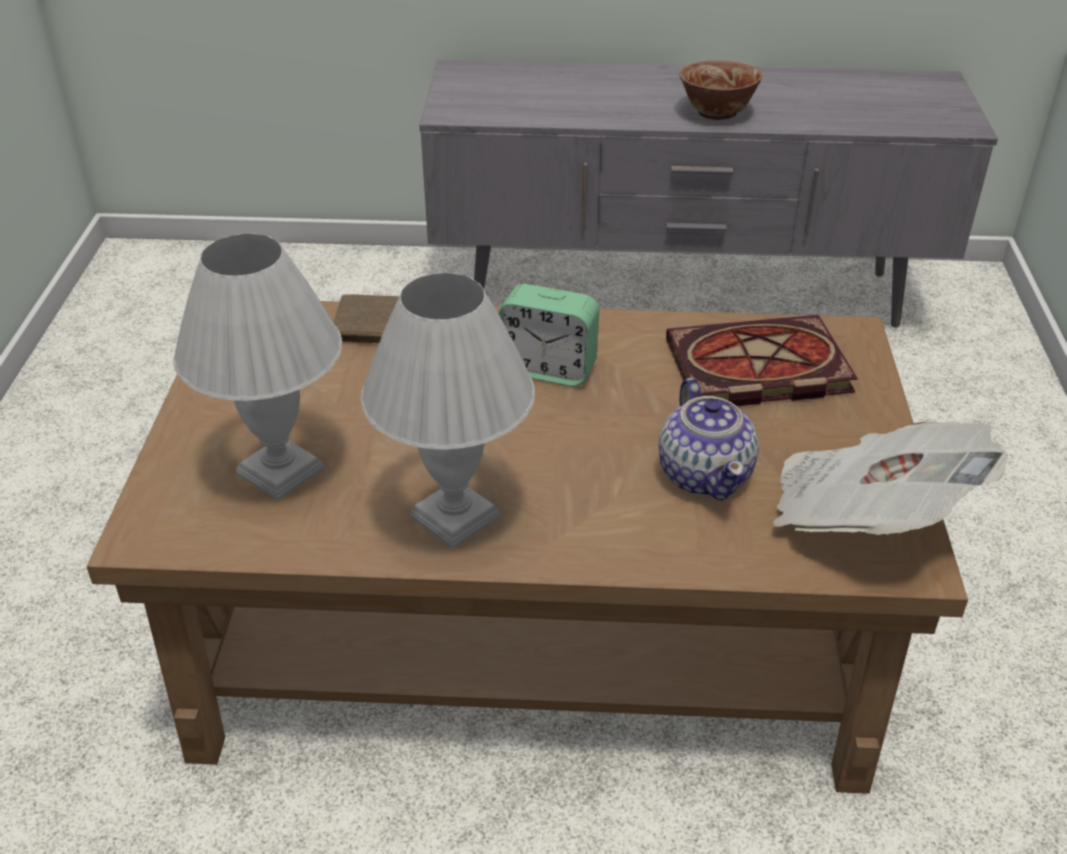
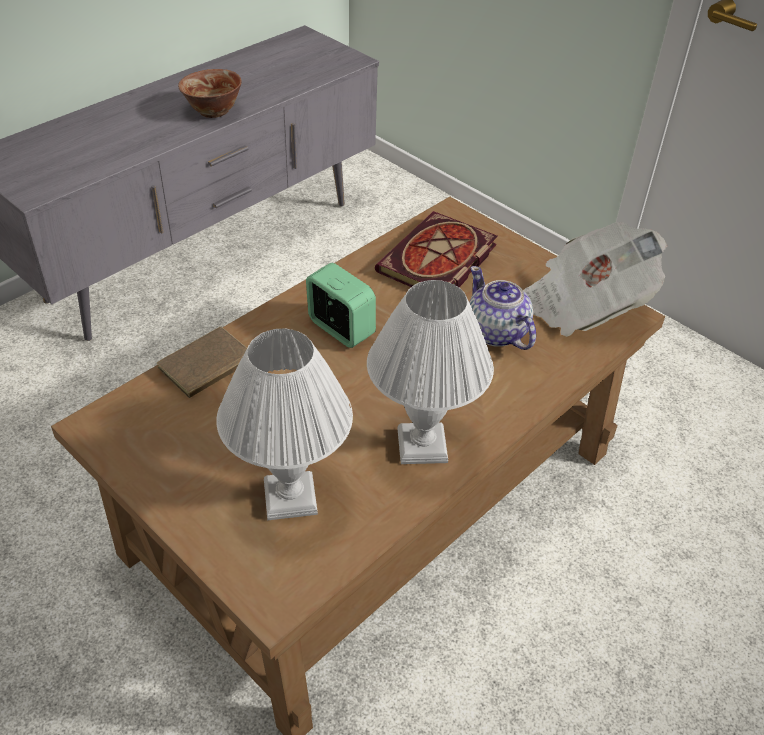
camera: 50 degrees left, 5 degrees up
alarm clock [498,284,599,387] -> alarm clock turned 105 degrees counterclockwise [306,263,376,348]
teapot [659,378,759,501] -> teapot turned 150 degrees counterclockwise [469,266,536,350]

